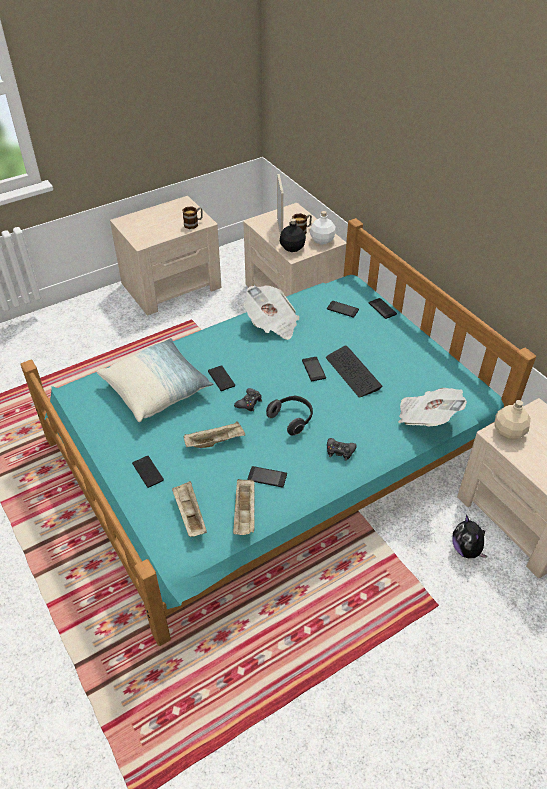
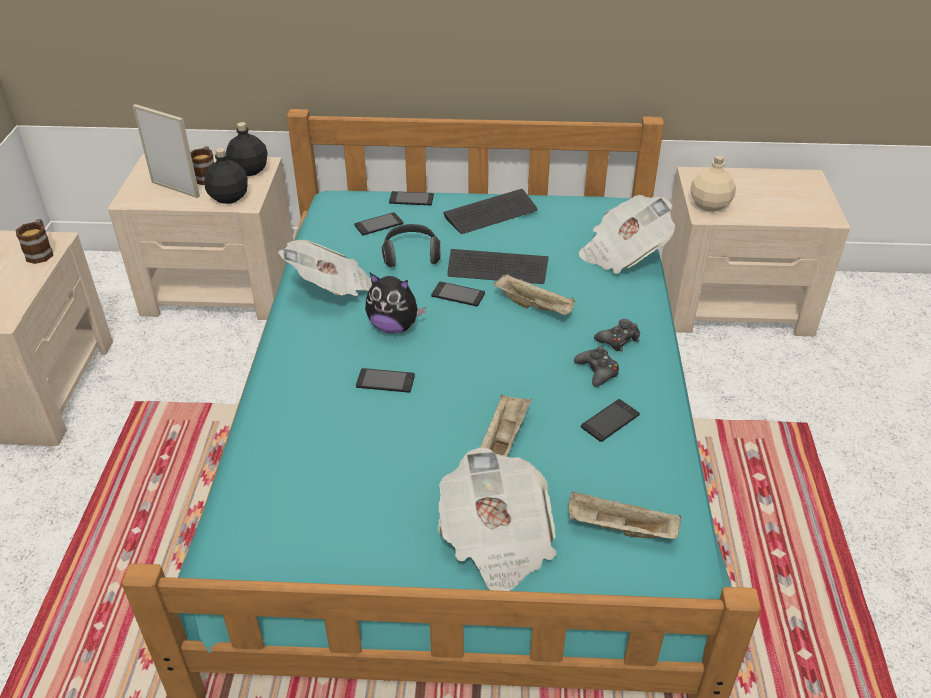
camera: 55 degrees left, 5 degrees down
pillow [97,338,213,422] -> none
phone [132,456,164,488] -> newspaper [438,447,556,591]
beige tray [233,479,255,535] -> beige tray moved to [494,274,575,315]
black game controller [234,388,262,411] -> black game controller moved to [574,346,619,387]
headphones [266,396,313,436] -> headphones moved to [382,224,441,267]
white bottle [310,211,336,244] -> black bottle [226,122,268,176]
plush toy [452,514,487,558] -> plush toy moved to [365,273,426,334]
none -> keyboard [443,189,538,234]

